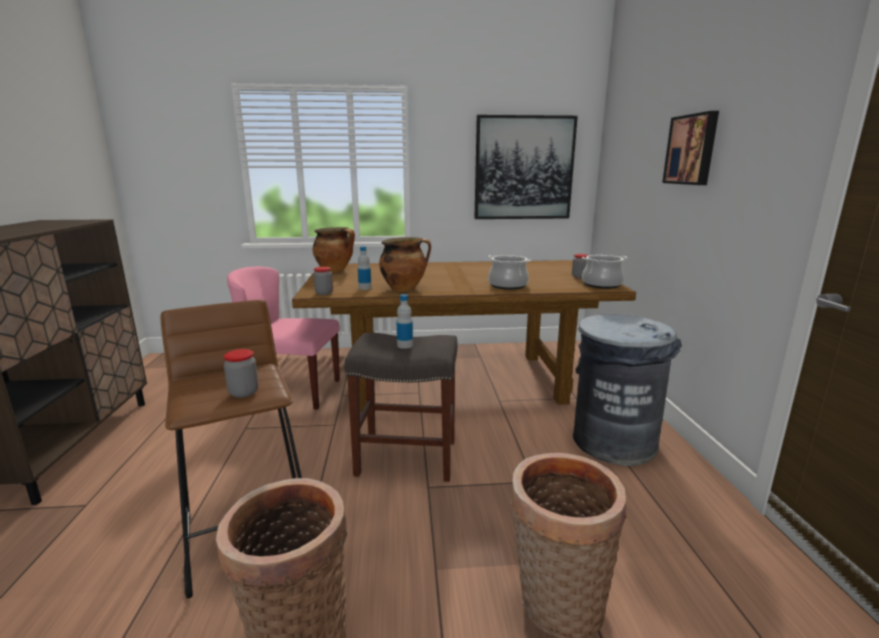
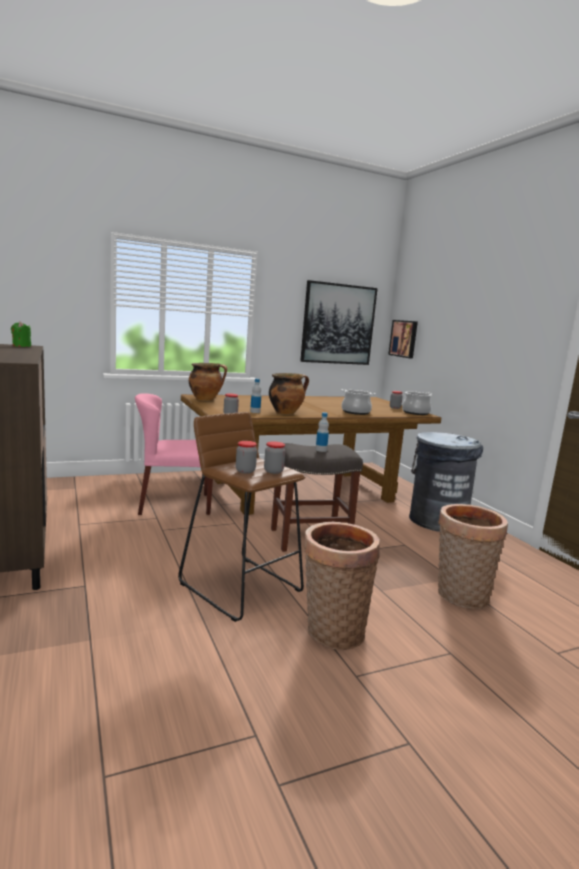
camera: 20 degrees left, 5 degrees down
picture [662,111,719,185] -> picture moved to [388,320,418,359]
none -> green candle [11,321,31,347]
none -> jar [236,441,257,474]

